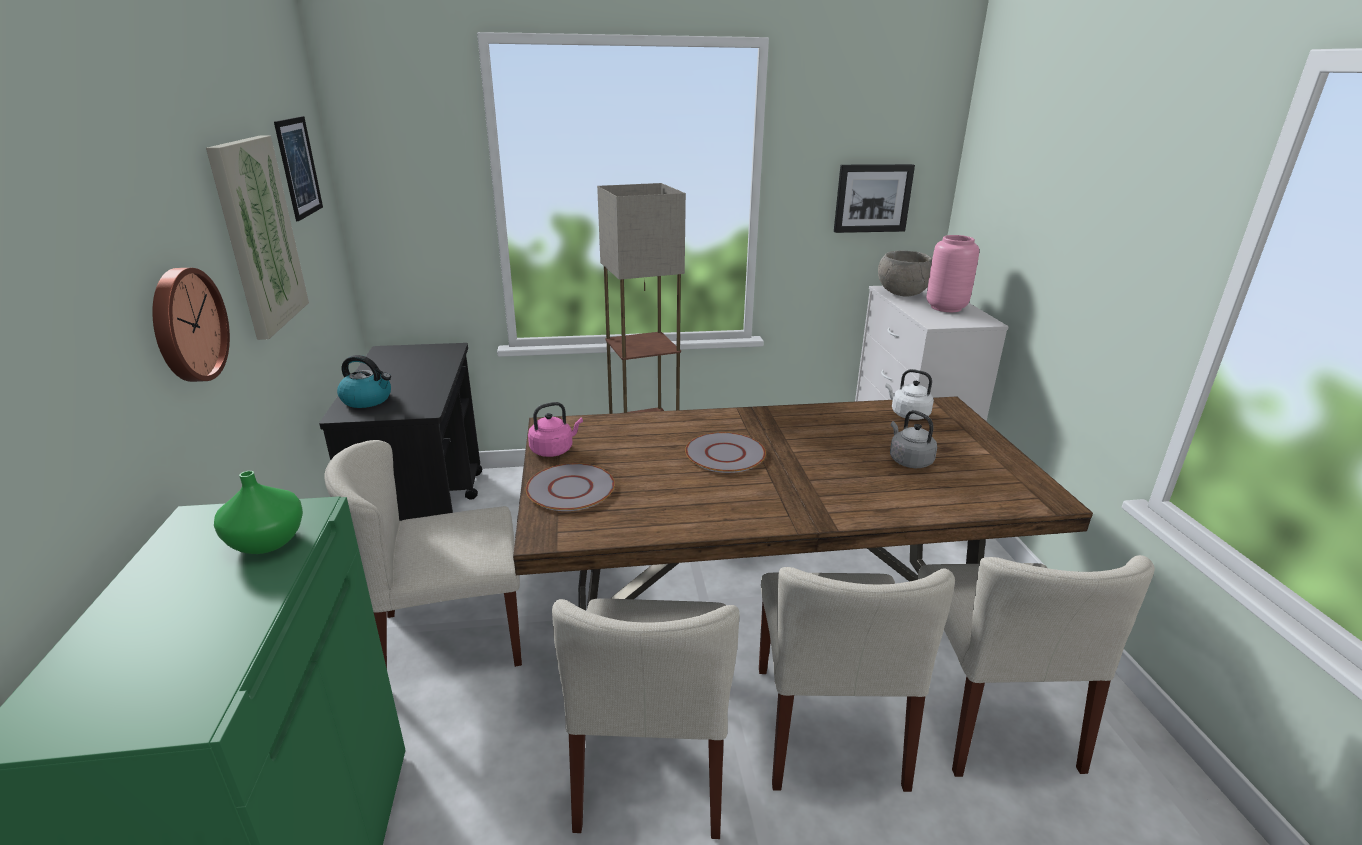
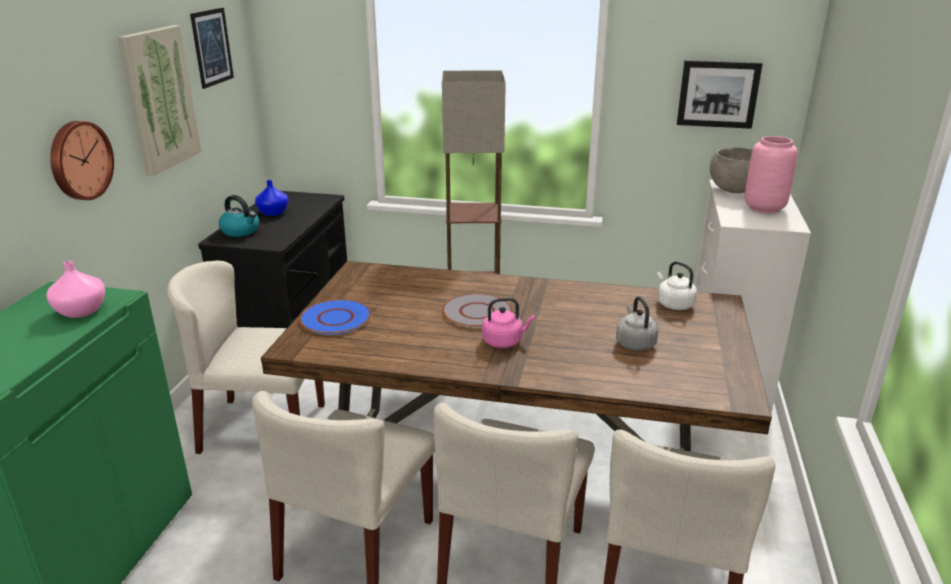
camera: 20 degrees right, 0 degrees up
green vase [214,471,303,554] -> pink vase [46,261,105,318]
grey plate [526,463,615,511] -> blue plate [299,299,371,335]
pink kettle [528,402,583,457] -> pink kettle moved to [482,298,535,348]
none -> blue vase [255,180,288,216]

